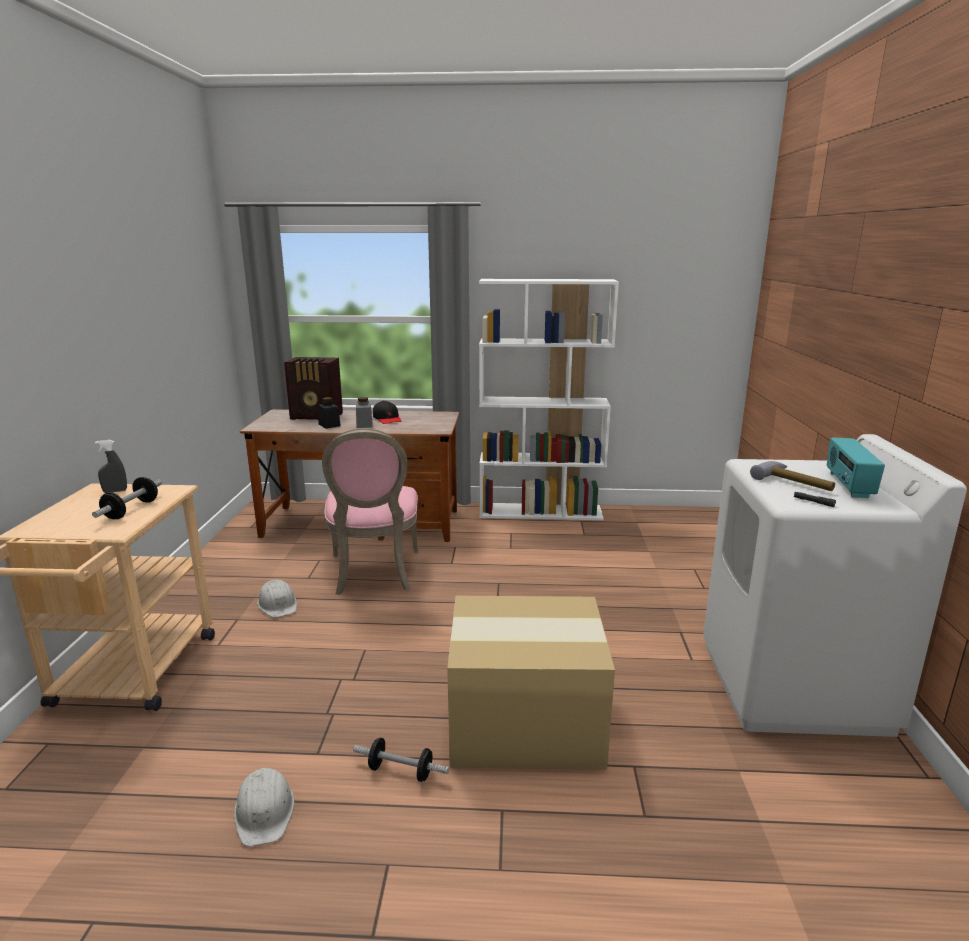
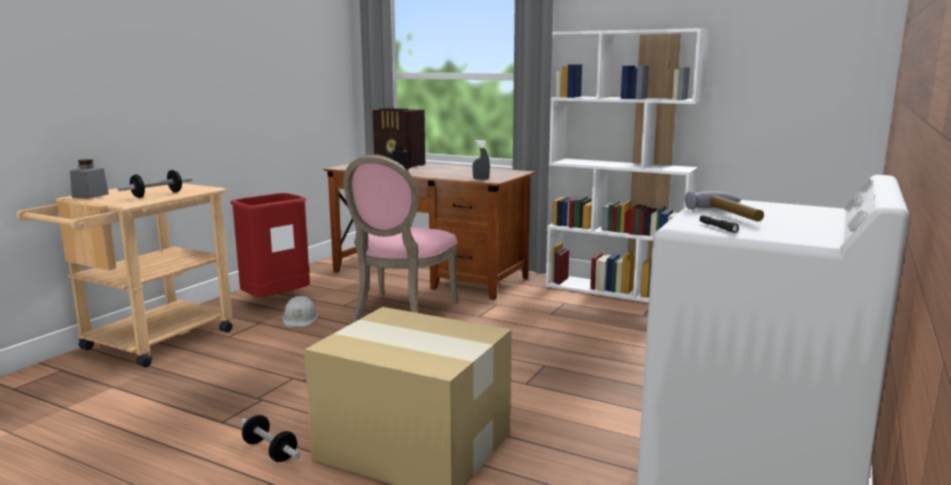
camera: 25 degrees right, 5 degrees down
grey spray bottle [95,440,127,493] -> grey spray bottle moved to [472,140,490,180]
white hard hat [234,768,294,847] -> none
grey jar [356,397,373,428] -> grey jar moved to [70,159,109,199]
black cap [373,400,401,424] -> none
radio [827,437,885,498] -> none
none -> red trash can [231,193,310,297]

